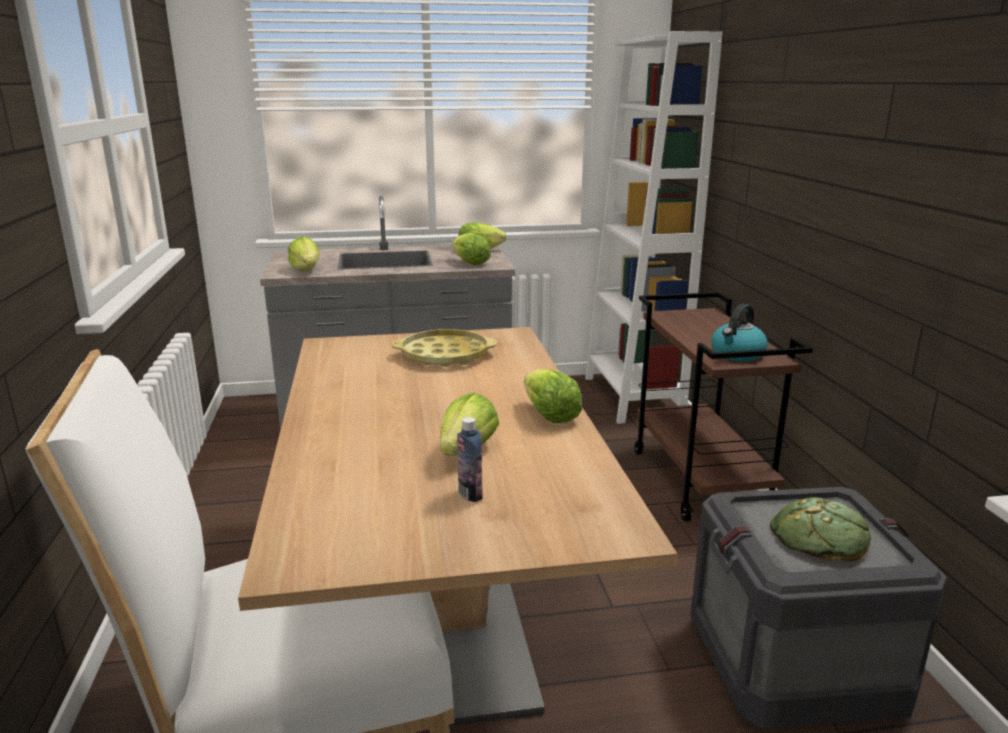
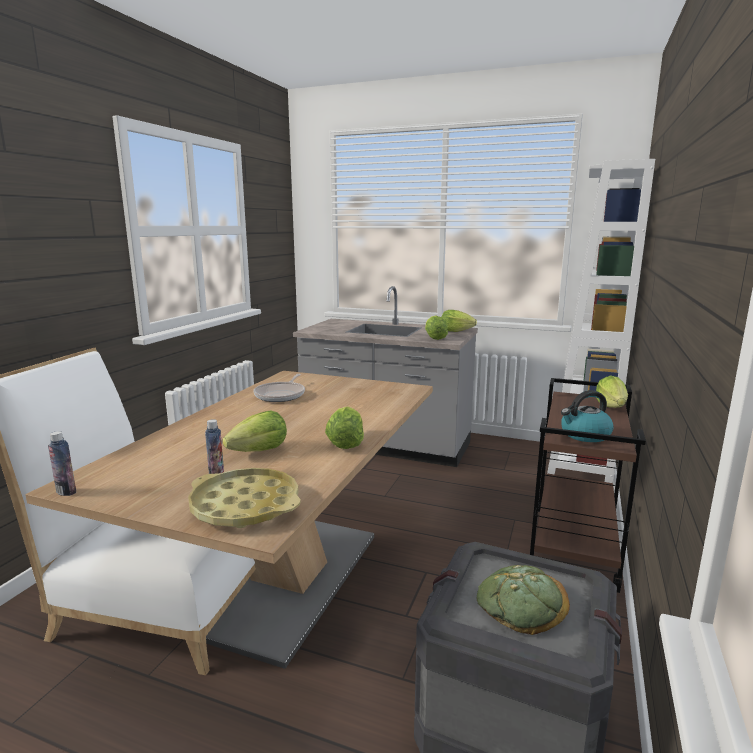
camera: 30 degrees right, 5 degrees down
lettuce [288,237,320,271] -> lettuce moved to [596,375,628,408]
yellow tray [392,329,497,367] -> yellow tray moved to [188,468,301,528]
none -> bottle [48,431,76,496]
none -> frying pan [254,374,305,402]

